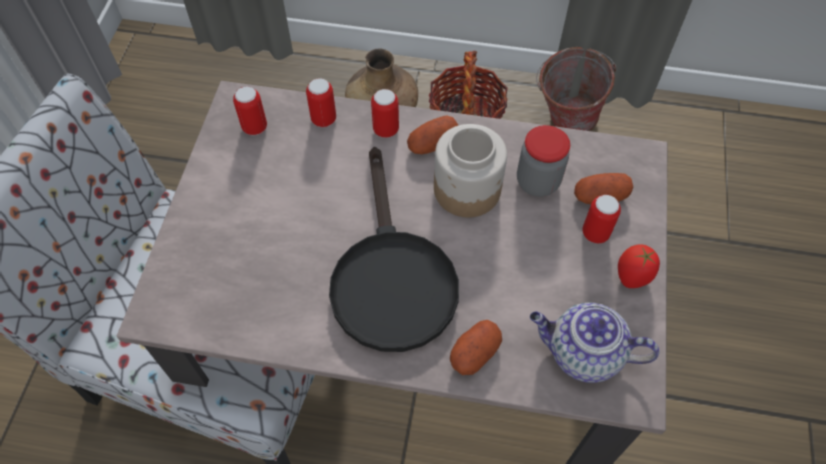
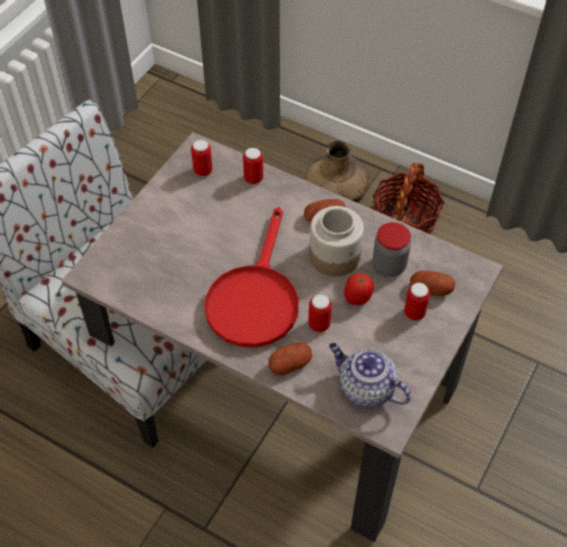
camera: 20 degrees right, 5 degrees down
black frying pan [329,147,459,352] -> red frying pan [204,207,299,348]
can [371,89,399,138] -> can moved to [308,294,332,332]
bucket [536,47,616,131] -> none
tomato [618,244,660,288] -> tomato moved to [344,273,374,305]

